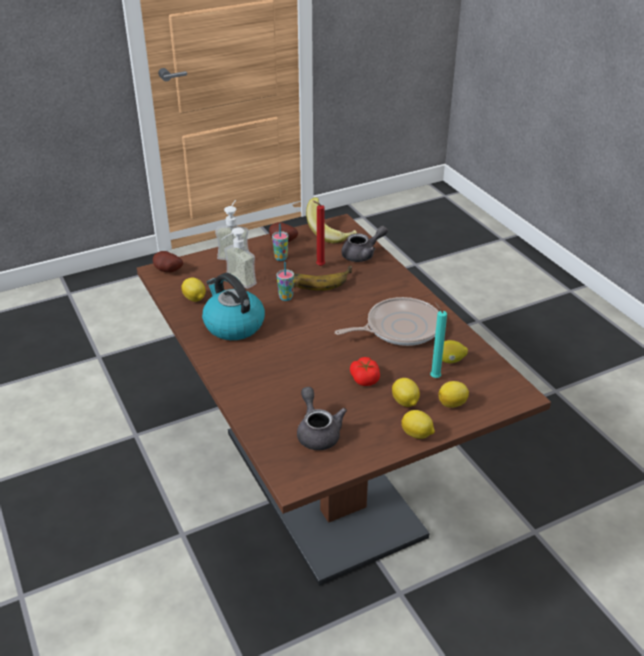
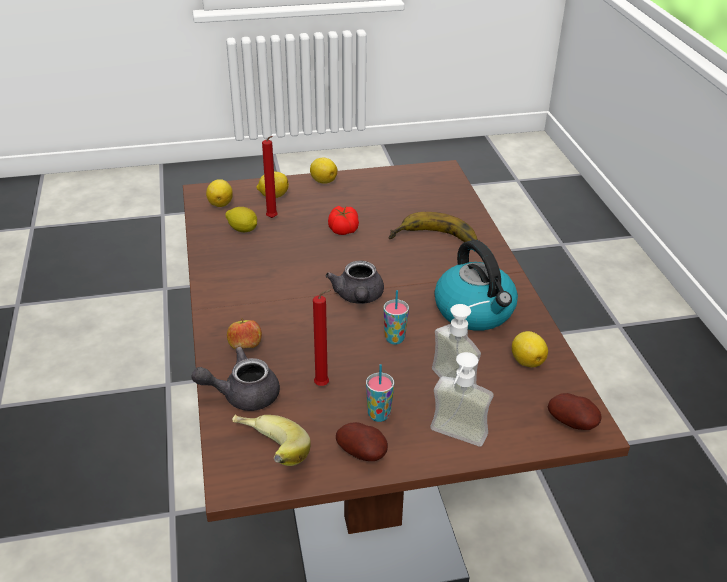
camera: 165 degrees left, 0 degrees up
banana [294,266,352,291] -> banana moved to [389,212,478,242]
grey teapot [297,387,347,450] -> grey teapot moved to [326,260,384,304]
frying pan [335,297,439,346] -> none
lemon [392,378,420,407] -> lemon moved to [206,179,233,207]
turquoise candle [430,302,447,378] -> red candle [262,136,278,218]
none -> apple [227,318,262,349]

